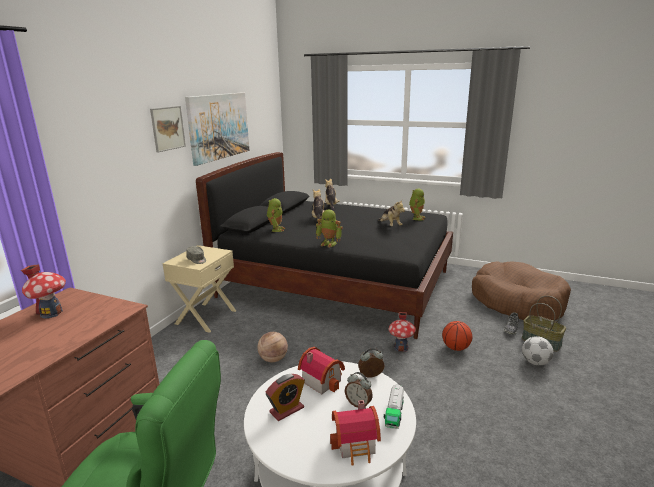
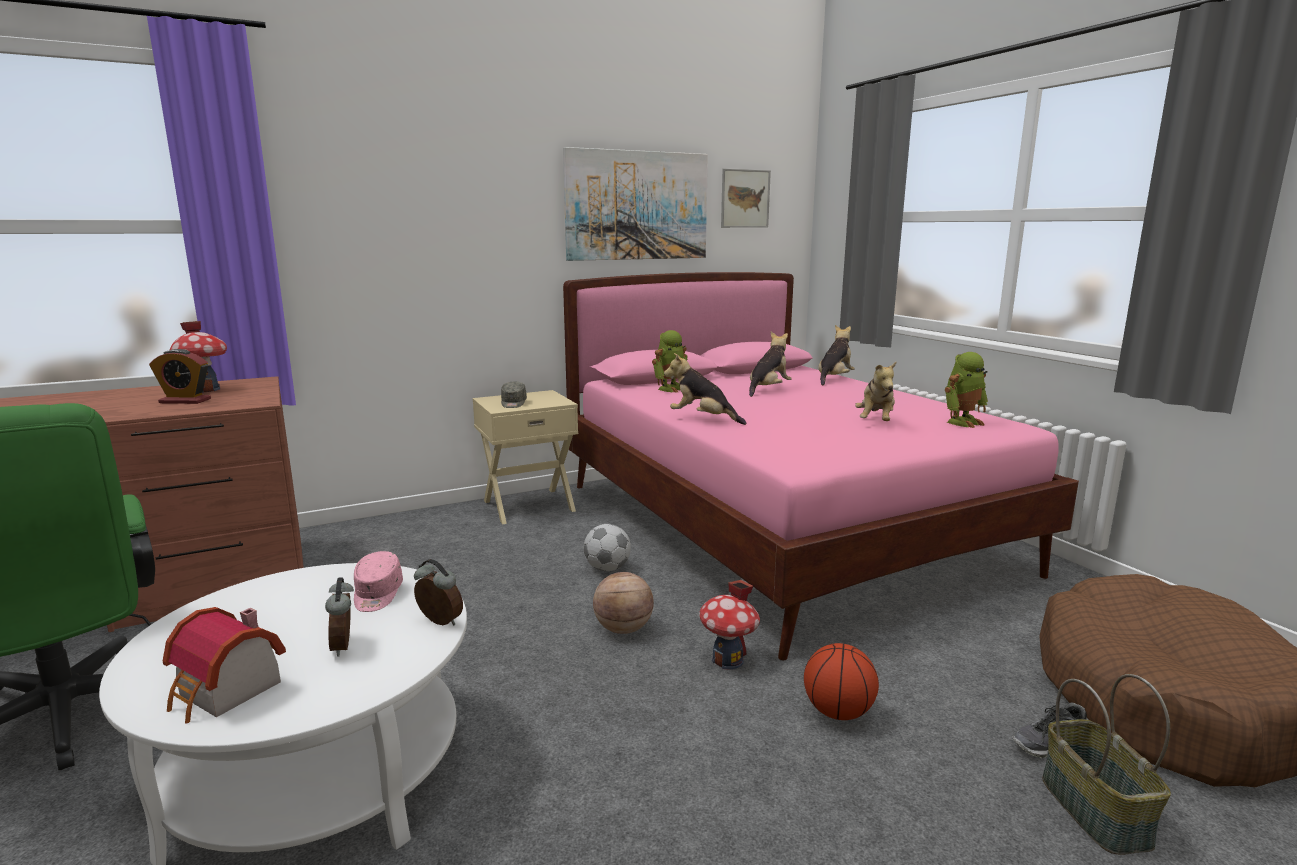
camera: 40 degrees right, 5 degrees down
picture [150,106,186,153] -> picture moved to [721,169,771,228]
black bed [196,152,453,339] -> pink bed [563,272,1079,660]
basketball [257,332,288,362] -> basketball moved to [593,572,654,634]
alarm clock [266,374,305,421] -> alarm clock moved to [149,349,211,404]
toy house [298,347,345,394] -> pink cap [354,551,403,612]
toy robot [316,209,343,247] -> plush toy [664,353,746,425]
toy truck [384,384,404,429] -> none
football [522,336,554,366] -> football moved to [584,524,631,571]

